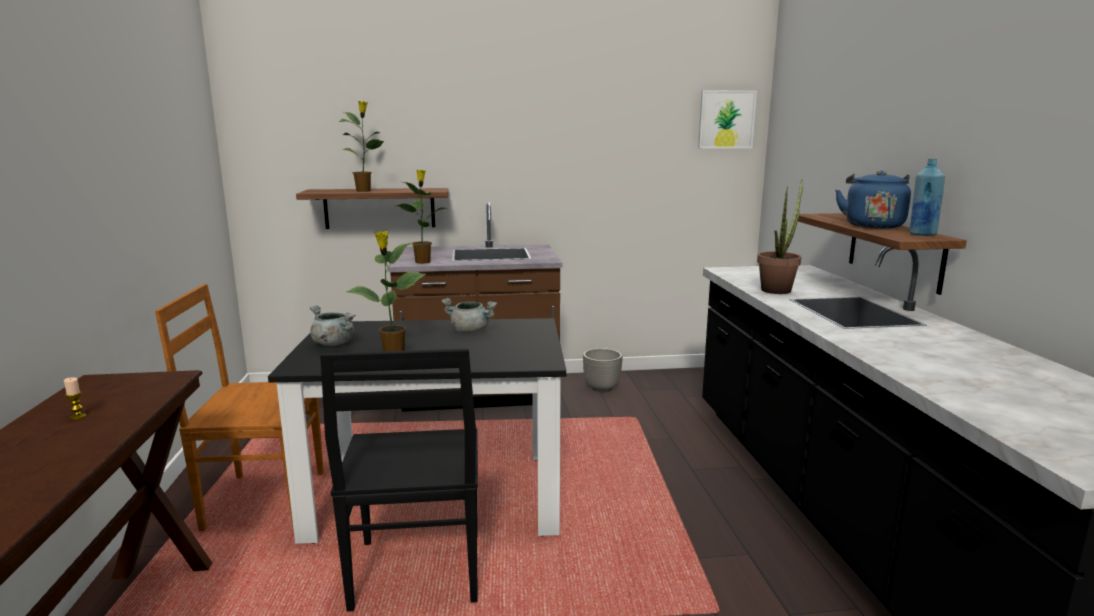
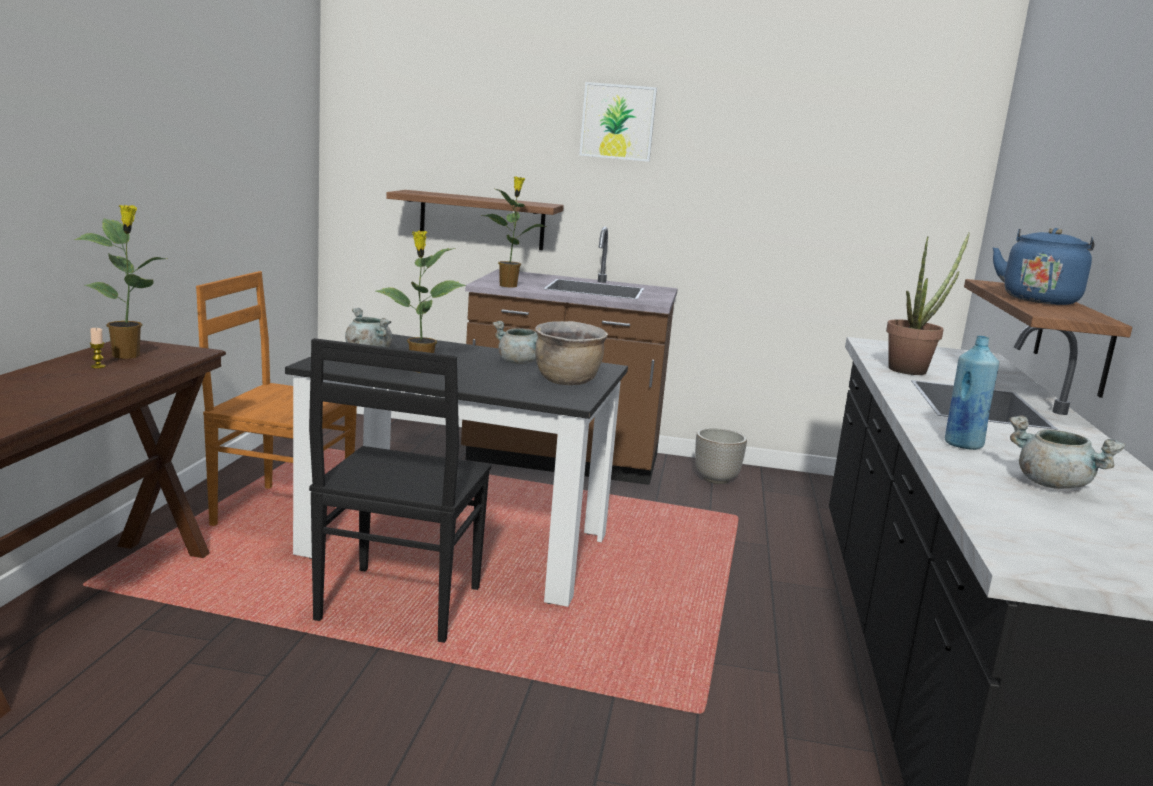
camera: 15 degrees right, 0 degrees up
potted plant [339,101,384,192] -> potted plant moved to [74,204,166,359]
picture [698,90,757,149] -> picture moved to [579,82,657,162]
blue bottle [909,159,945,236] -> blue bottle moved to [945,336,999,450]
none -> brown cooking pot [535,321,608,385]
none -> grey cooking pot [1009,415,1125,489]

